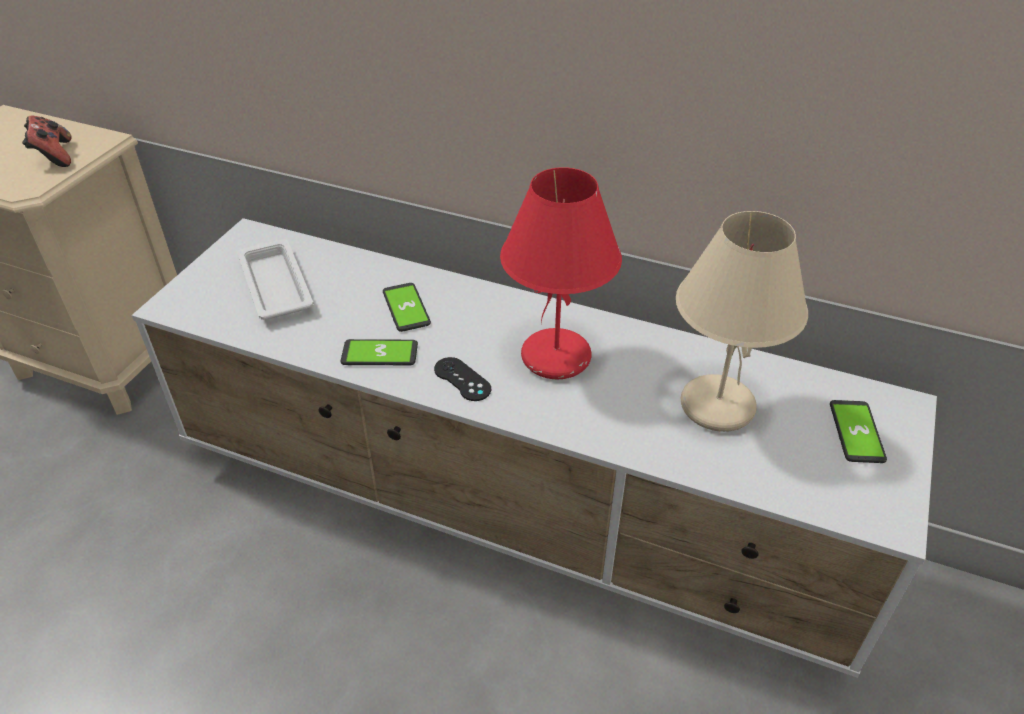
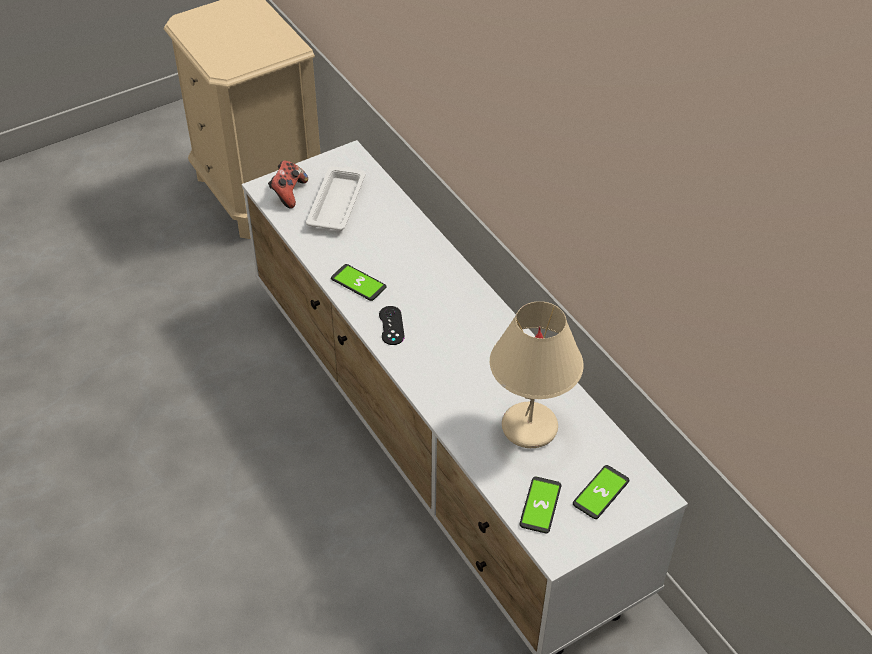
camera: 35 degrees right, 5 degrees up
game controller [22,116,72,167] -> game controller moved to [268,160,308,209]
phone [383,283,431,332] -> phone moved to [520,477,561,533]
red table lamp [500,167,622,379] -> none

